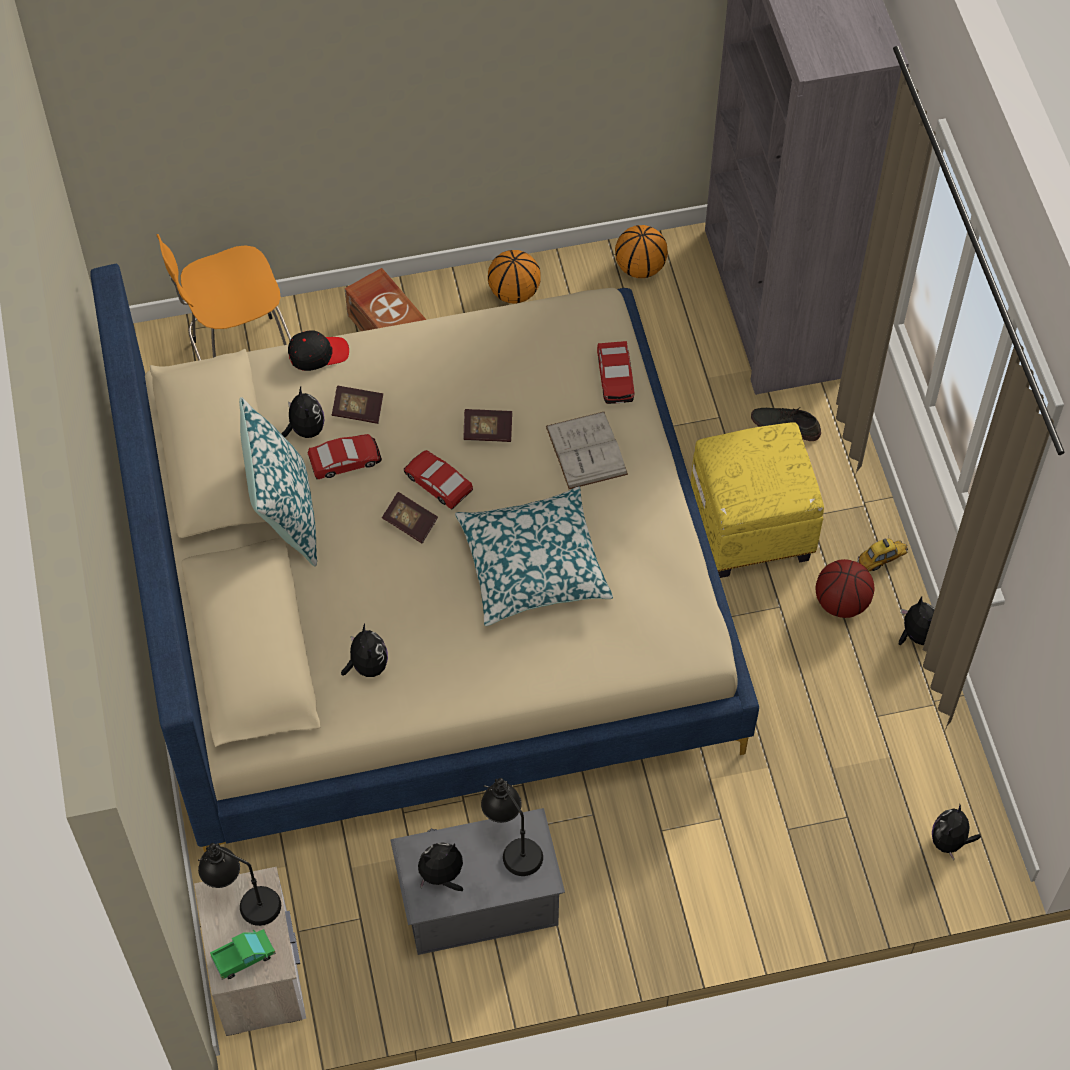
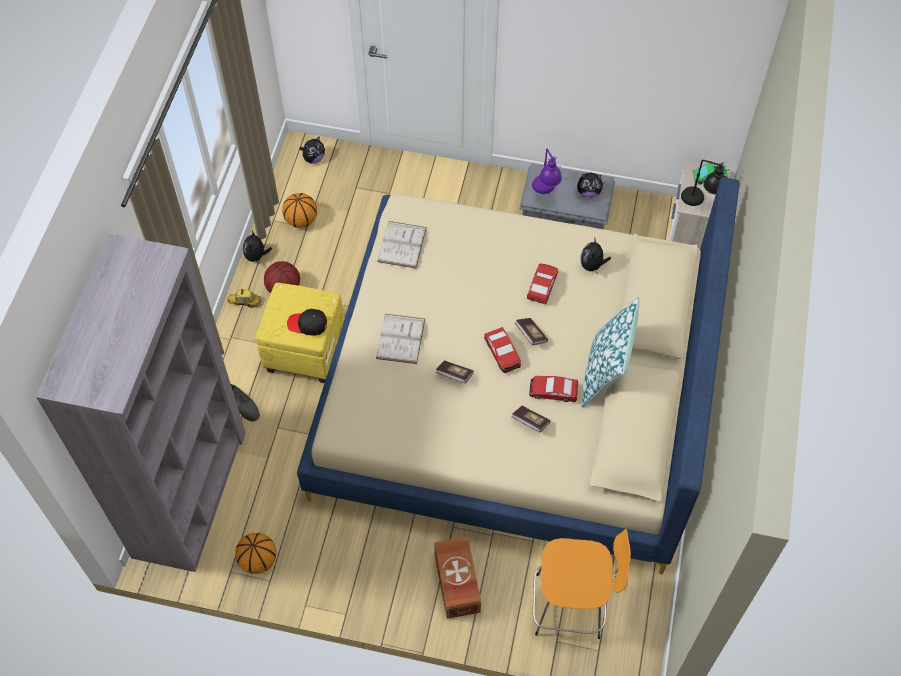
camera: 155 degrees left, 0 degrees up
plush toy [282,387,324,438] -> none
black cap [288,330,349,371] -> black cap moved to [287,309,327,336]
pillow [455,486,613,626] -> none
black table lamp [481,778,543,876] -> purple table lamp [532,149,562,194]
basketball [488,250,541,303] -> basketball moved to [282,193,317,228]
toy car [597,341,634,404] -> toy car moved to [527,264,558,304]
none -> white book [377,221,427,268]

